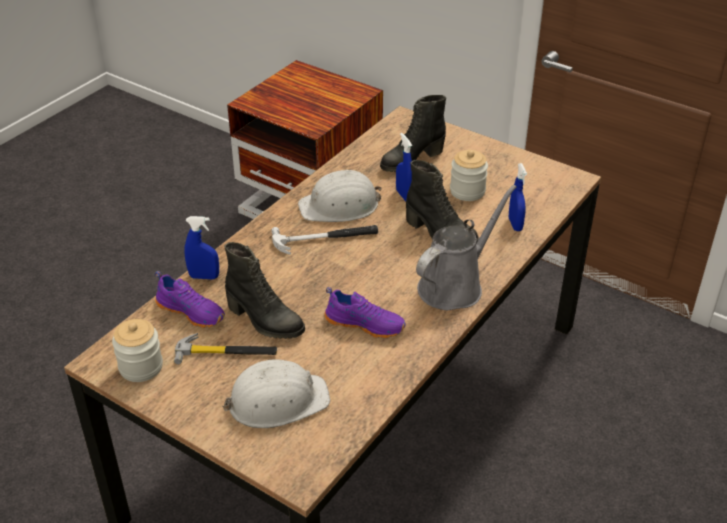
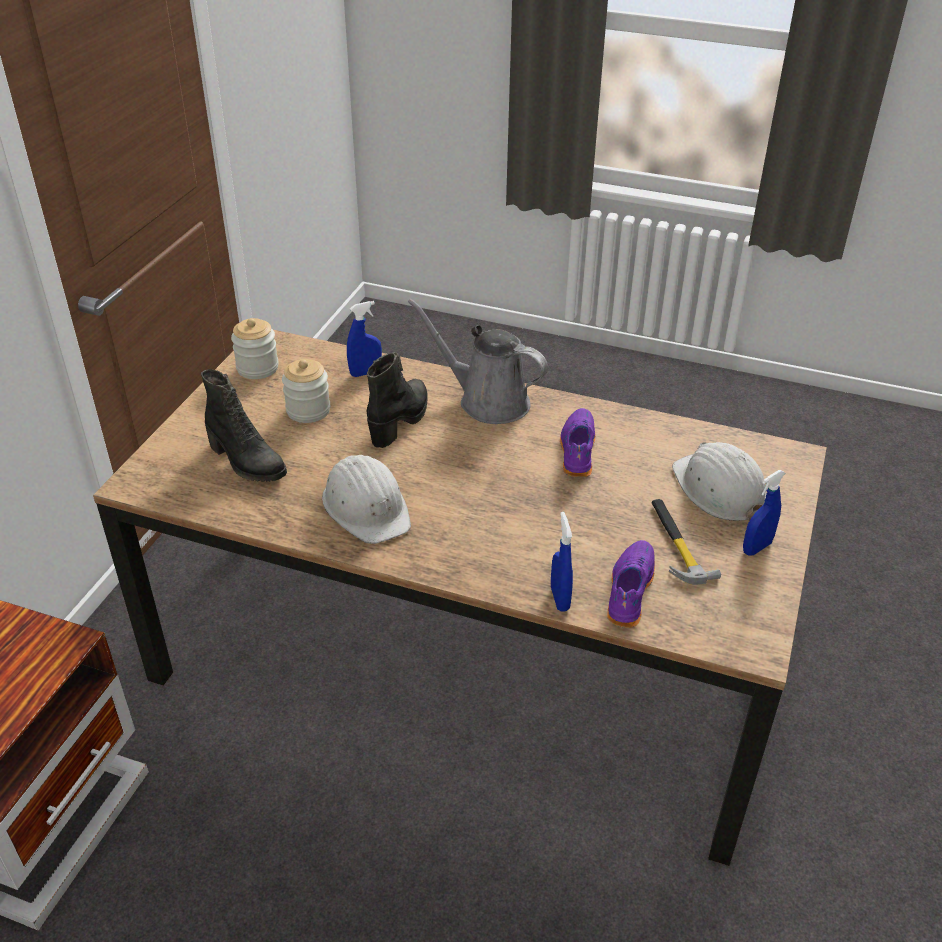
camera: 105 degrees left, 0 degrees up
jar [112,319,163,382] -> jar moved to [231,318,279,379]
black boot [224,242,305,339] -> none
hammer [271,225,378,255] -> none
blue spray bottle [396,133,412,201] -> blue spray bottle moved to [743,470,785,556]

